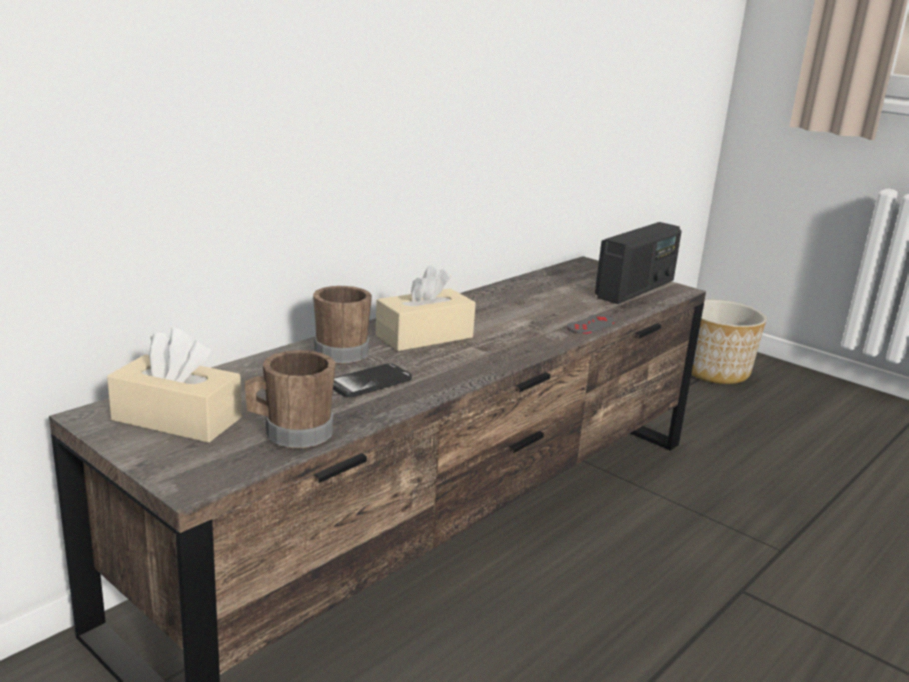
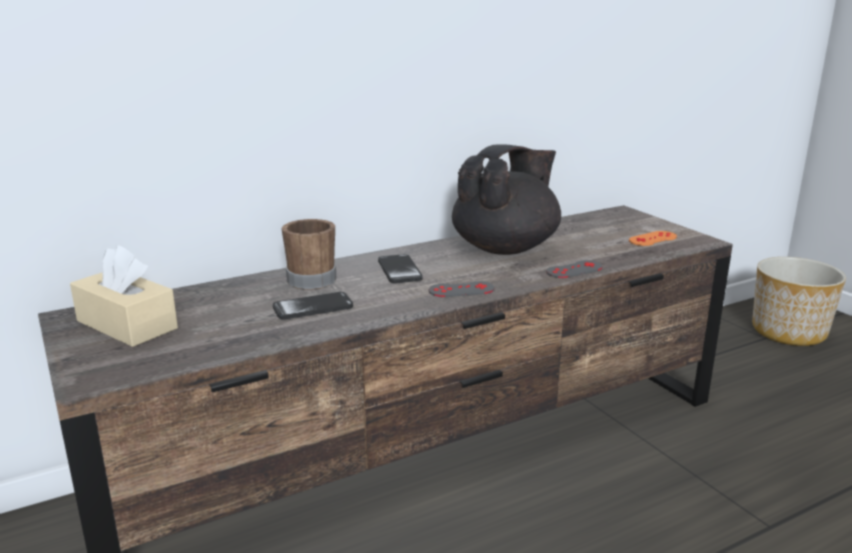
camera: 20 degrees right, 0 degrees up
brown mug [245,350,336,448] -> none
beige tissue box [375,265,476,351] -> phone [378,254,423,283]
radio [595,222,682,304] -> orange game controller [629,231,677,246]
none -> grey game controller [429,281,494,297]
none -> black teapot [452,144,561,255]

